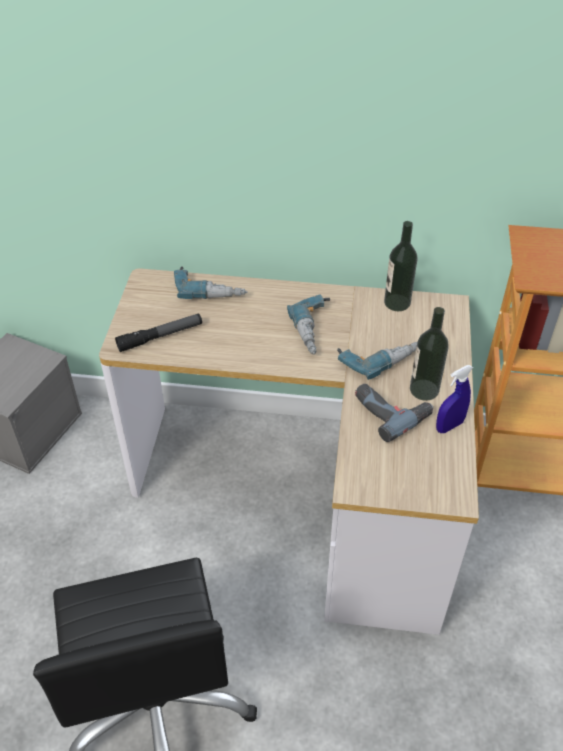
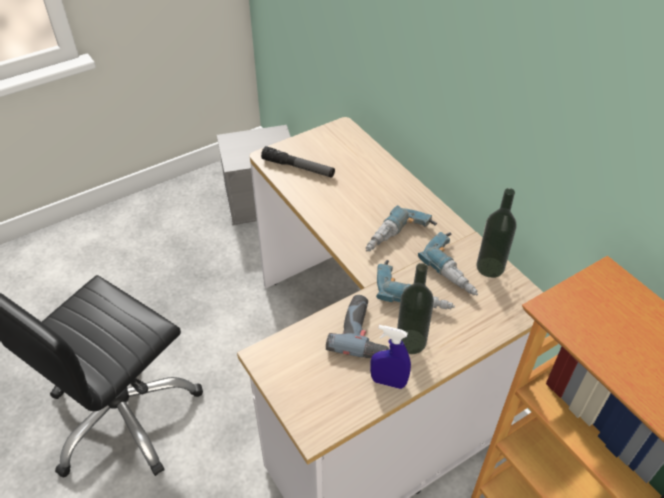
camera: 50 degrees right, 0 degrees up
power drill [174,266,248,299] -> power drill moved to [418,232,478,296]

